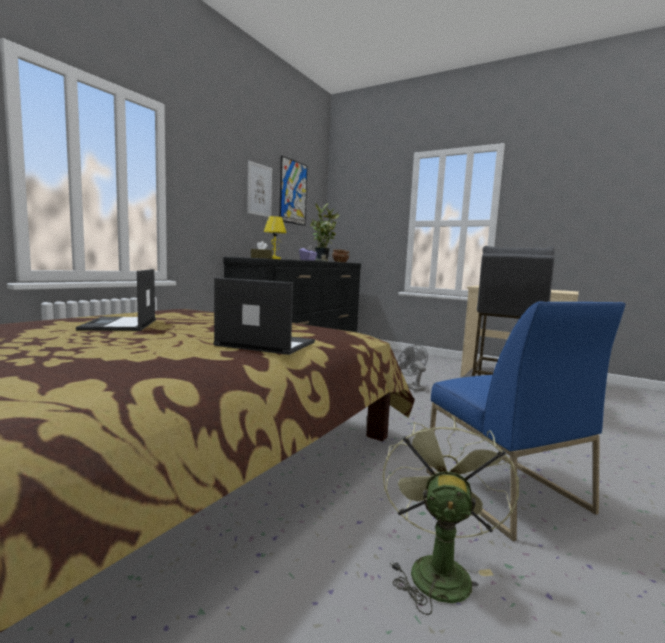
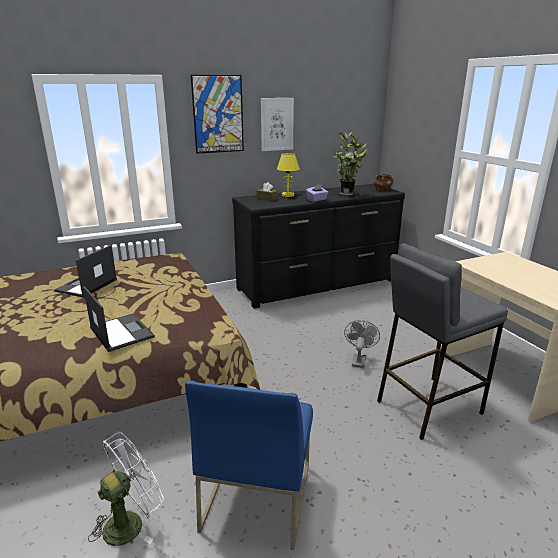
camera: 35 degrees right, 15 degrees up
picture [279,156,307,226] -> picture moved to [191,75,244,154]
green fan [383,416,519,615] -> white fan [88,432,164,546]

